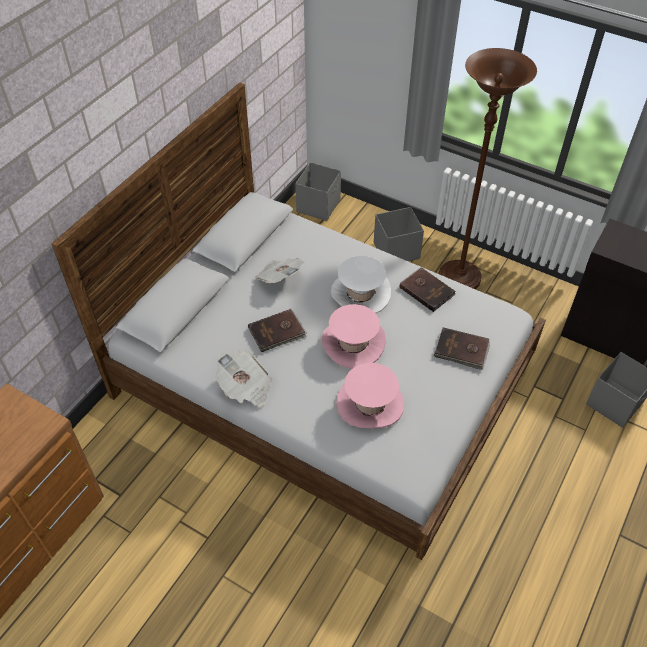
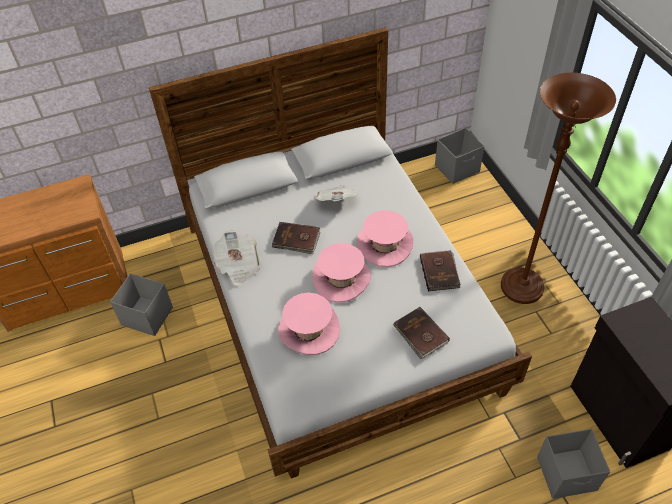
camera: 40 degrees right, 0 degrees up
white hat [331,256,391,313] -> pink hat [357,210,413,267]
grey storage box [374,207,424,261] -> grey storage box moved to [110,273,173,336]

